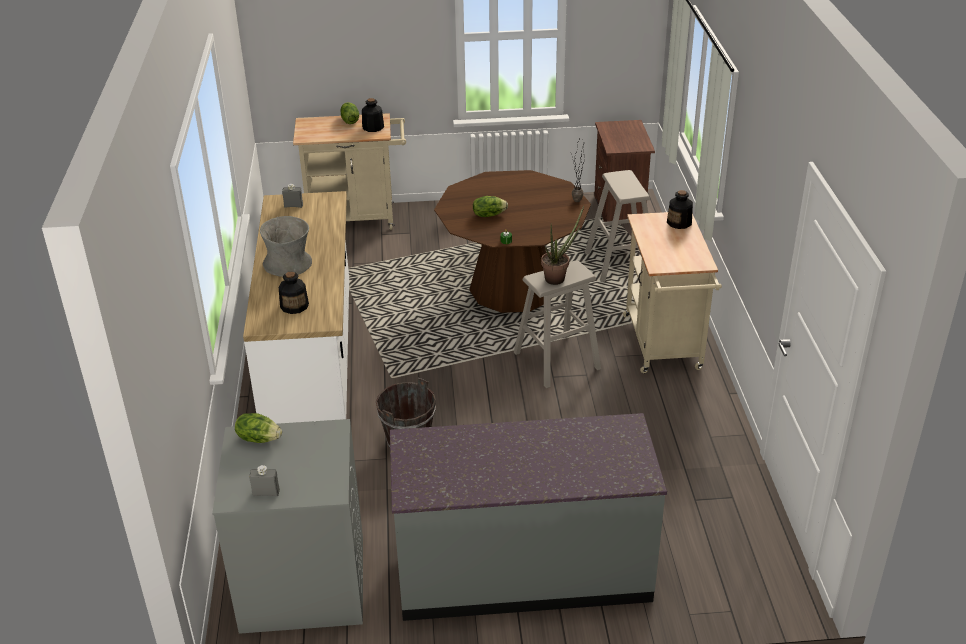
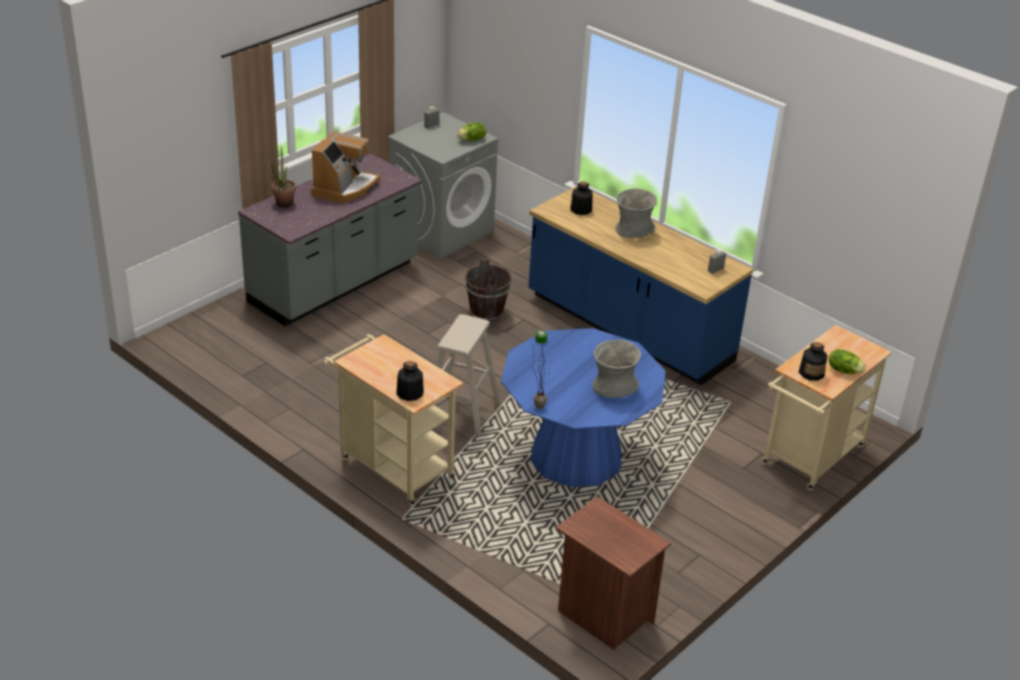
camera: 135 degrees right, 0 degrees up
white counter [243,191,349,424] -> blue counter [528,185,754,385]
brown dining table [434,170,591,313] -> blue dining table [501,328,666,487]
lettuce [473,196,508,217] -> none
potted plant [541,206,584,285] -> potted plant moved to [271,146,296,208]
beige stool [585,170,650,282] -> none
none -> coffee machine [311,131,381,203]
none -> grey vase [593,340,641,398]

